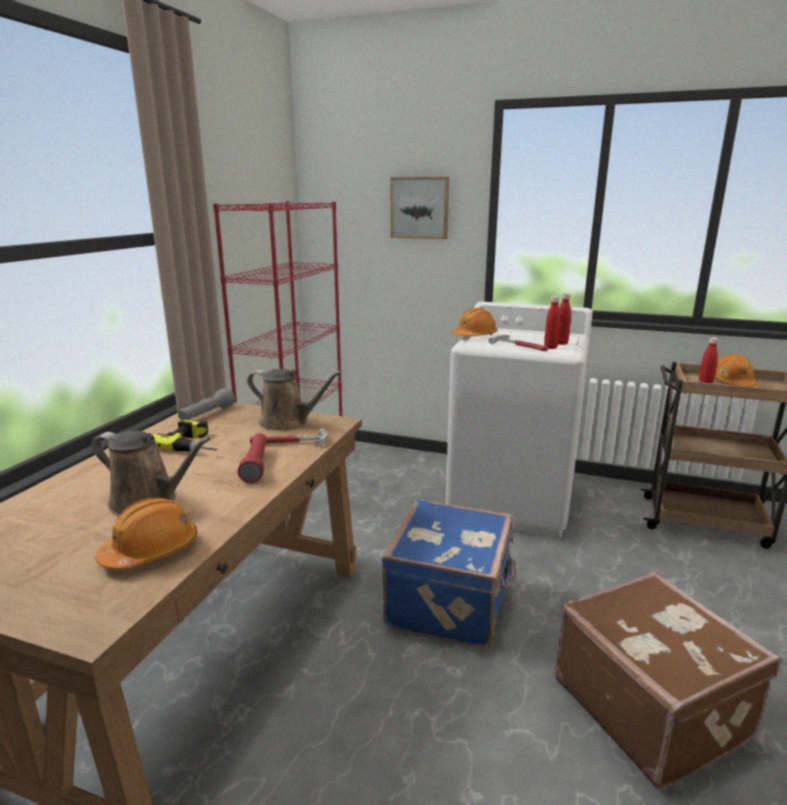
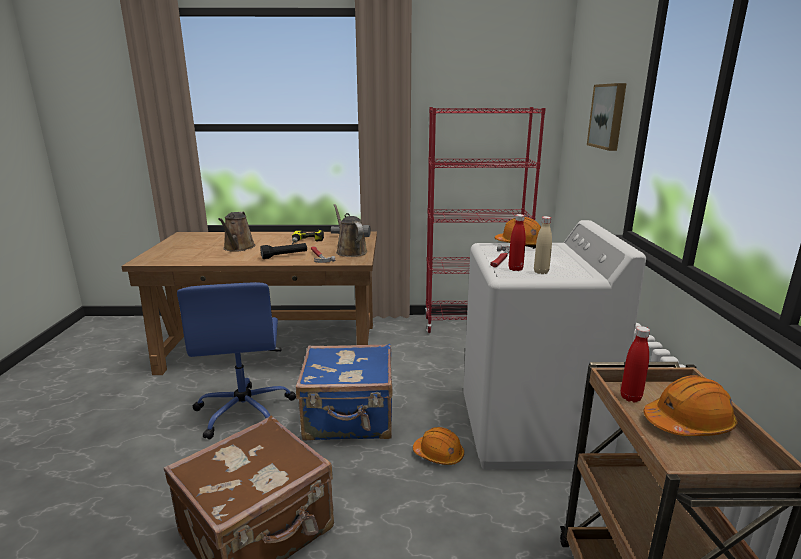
camera: 70 degrees right, 0 degrees up
orange hard hat [96,498,197,570] -> orange hard hat moved to [413,427,464,465]
red flashlight [237,433,267,483] -> black flashlight [260,243,307,259]
brown watering can [247,369,342,431] -> brown watering can turned 150 degrees clockwise [334,204,367,257]
red bottle [558,293,571,345] -> beige bottle [534,216,552,274]
none -> blue office chair [177,282,296,439]

